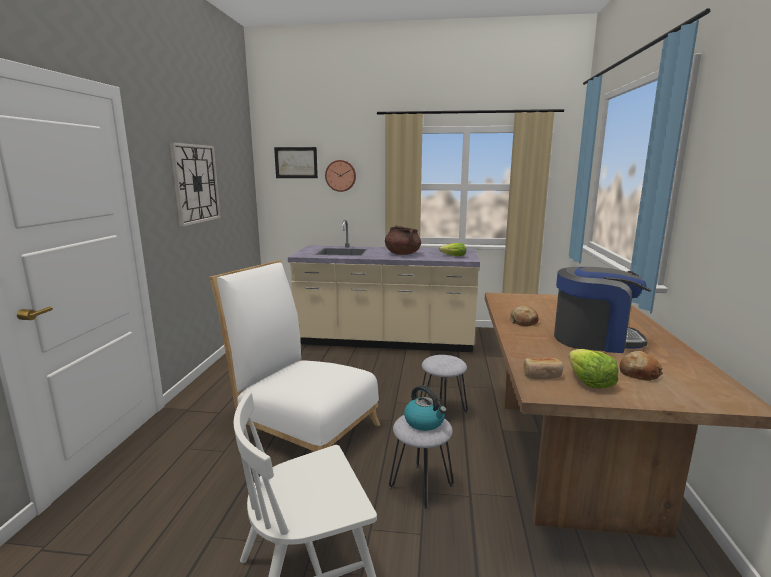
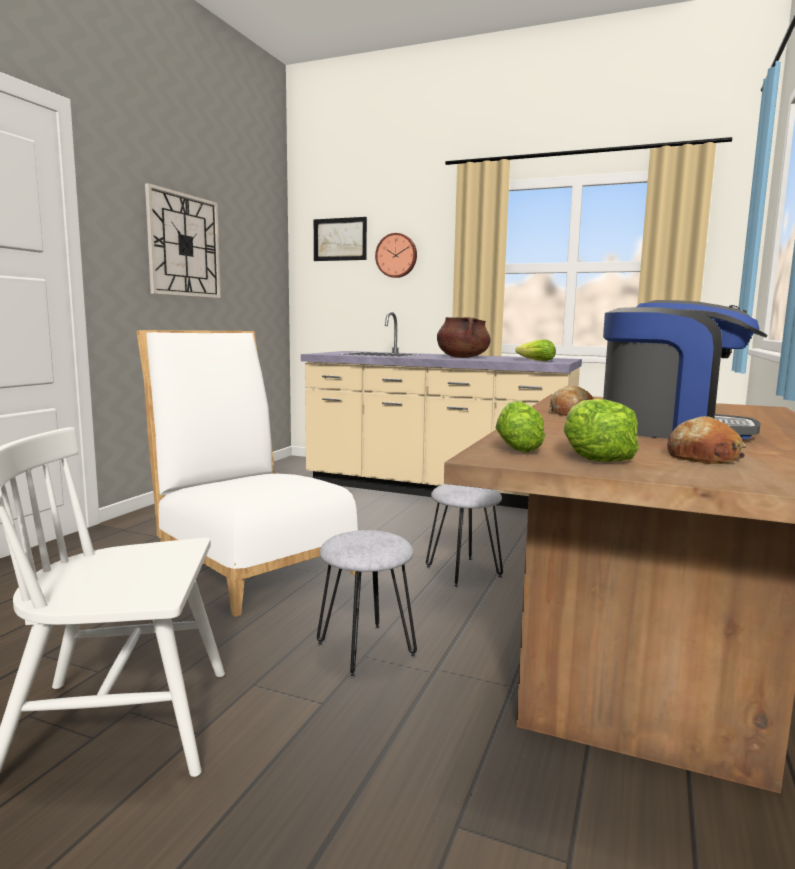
camera: 15 degrees right, 5 degrees down
kettle [404,385,447,431] -> none
bread [523,358,563,379] -> lettuce [495,401,545,453]

